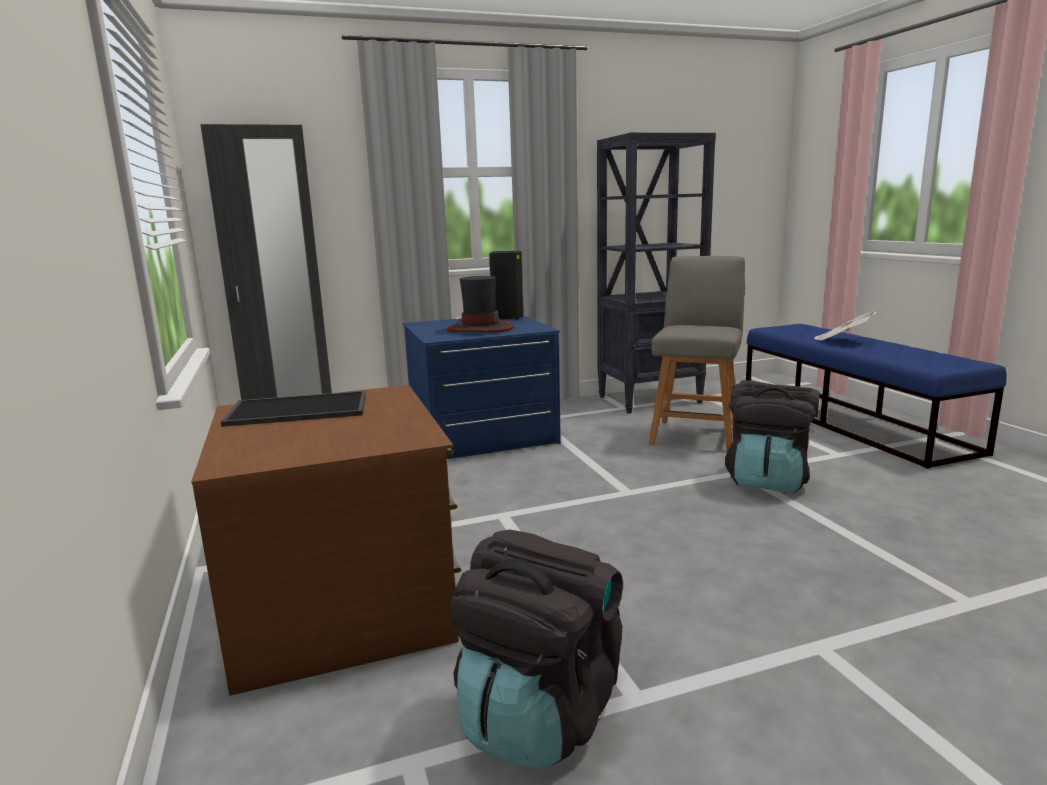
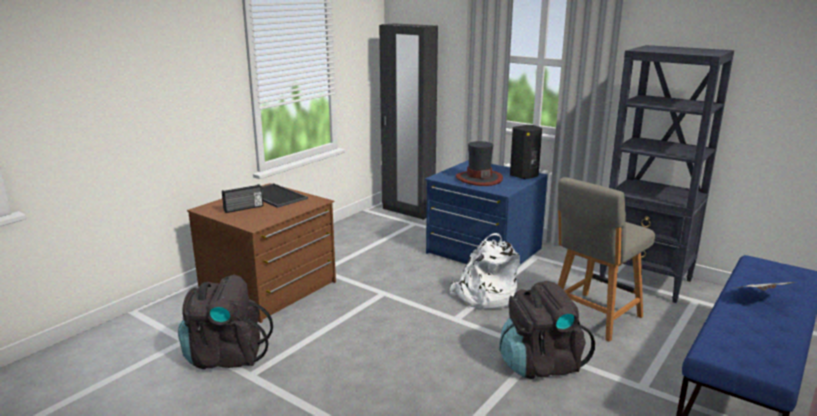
camera: 55 degrees right, 5 degrees up
grey chair [649,256,745,451] -> grey chair turned 150 degrees clockwise [557,177,655,342]
none -> radio [222,184,263,213]
none -> white backpack [450,233,520,309]

